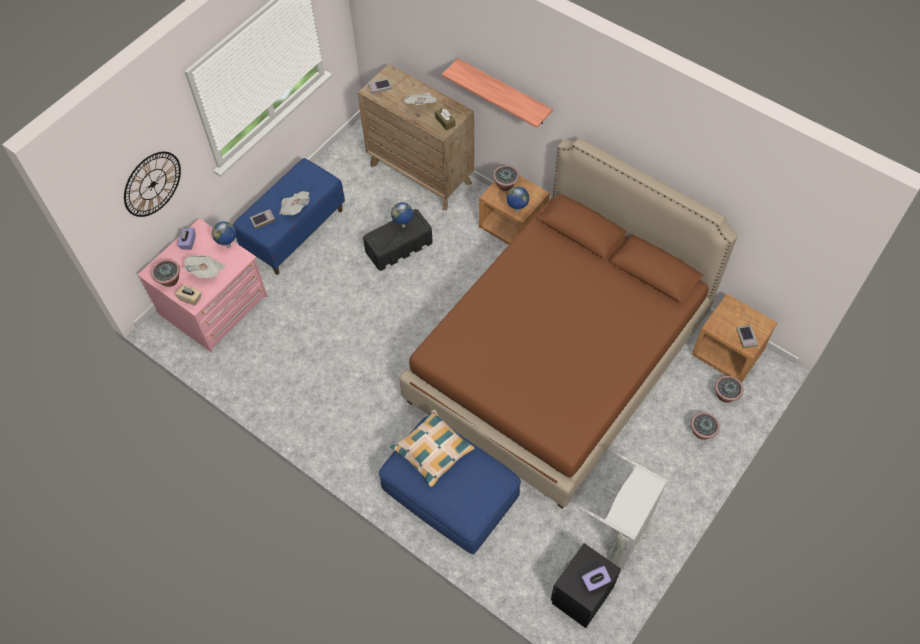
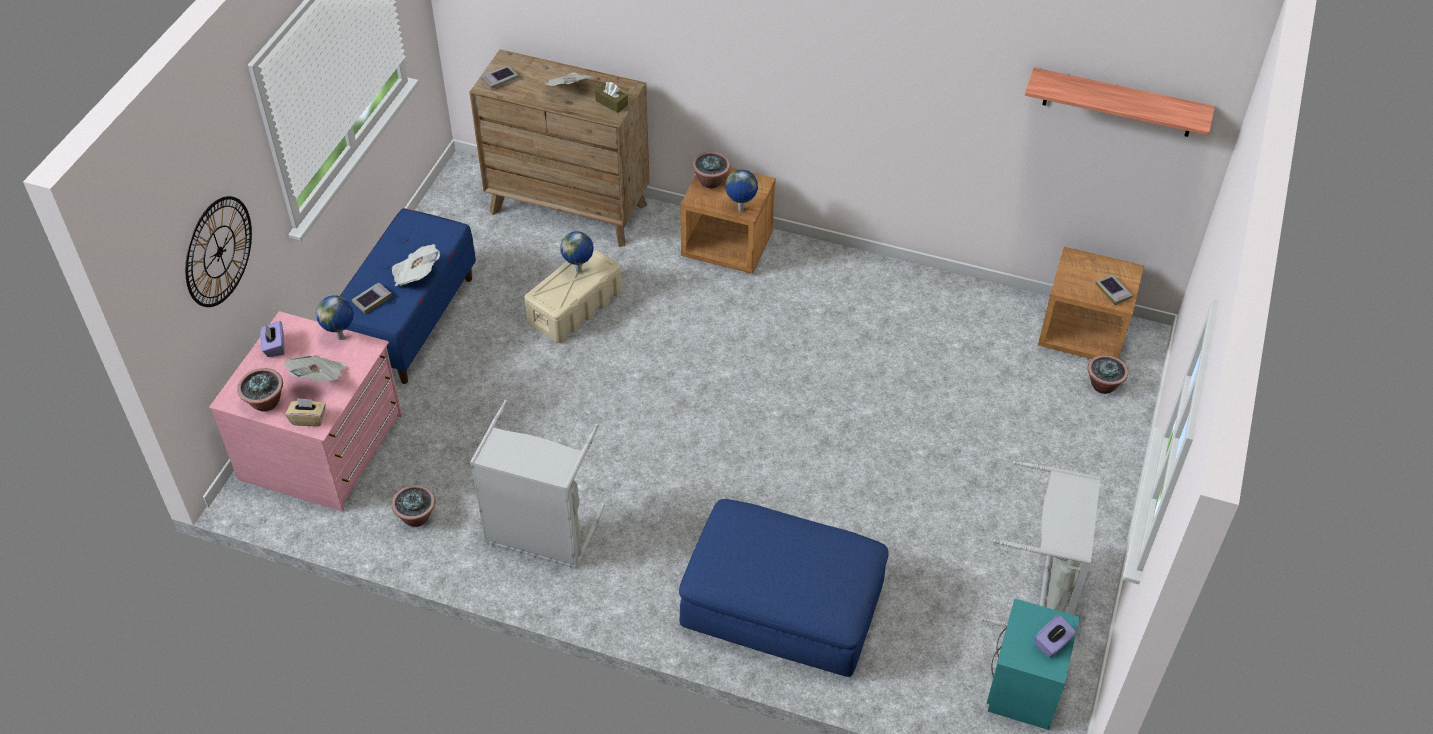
camera: 20 degrees left, 10 degrees down
black storage box [363,209,433,271] -> beige storage box [524,249,622,343]
pillow [390,410,475,487] -> none
brown bed [399,138,738,509] -> none
shelf [442,59,553,128] -> shelf moved to [1025,67,1215,137]
black nightstand [551,543,621,628] -> turquoise nightstand [987,599,1080,730]
potted plant [691,412,720,440] -> potted plant moved to [391,485,435,527]
none -> grey laundry basket [470,400,605,569]

